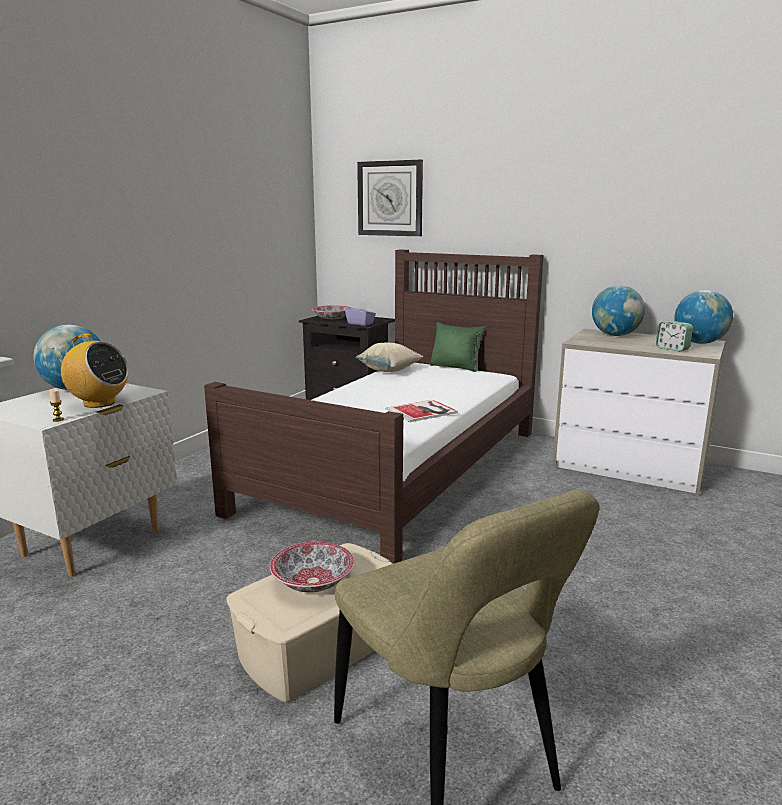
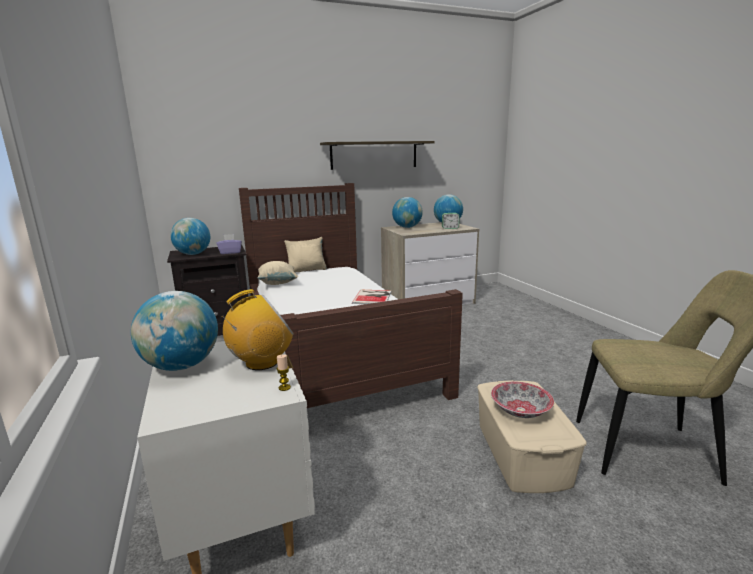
camera: 50 degrees left, 0 degrees up
bowl [312,305,351,320] -> globe [170,218,210,255]
wall clock [357,160,423,237] -> none
green pillow [430,322,486,372] -> beige pillow [284,237,327,272]
none -> shelf [320,141,435,170]

